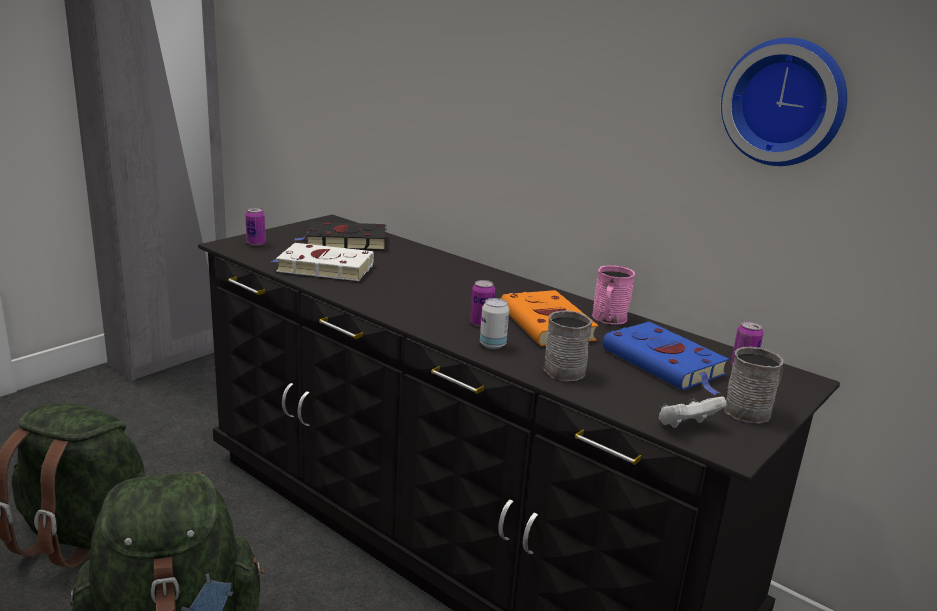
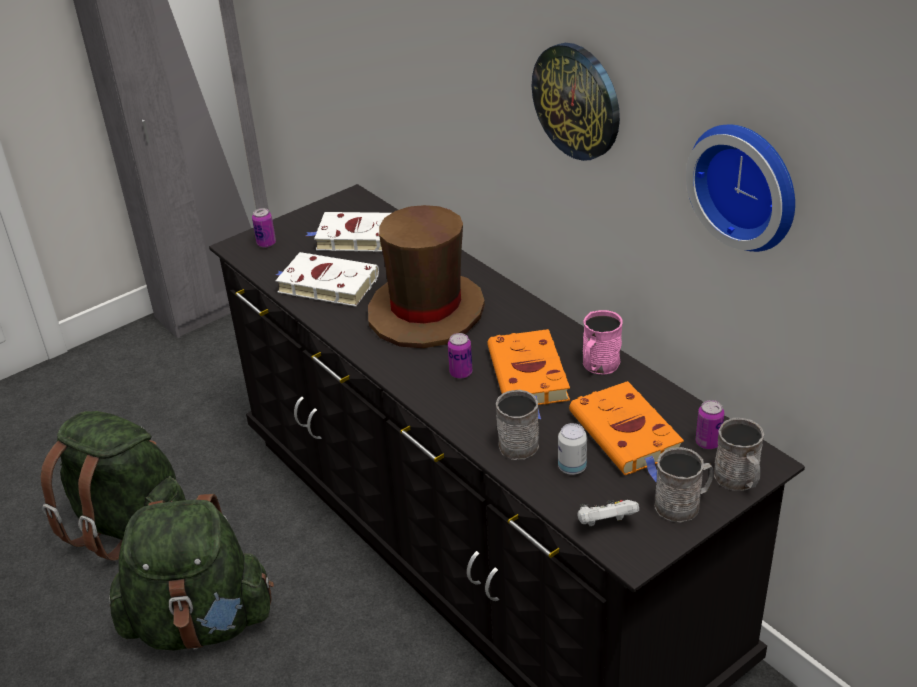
camera: 15 degrees right, 15 degrees up
black book [294,222,387,250] -> white book [306,212,391,252]
can [480,298,509,349] -> can moved to [558,423,587,475]
blue book [602,322,729,395] -> orange book [569,381,684,482]
none -> brown hat [368,205,485,348]
none -> wall clock [532,43,620,161]
none -> grey mug [714,418,764,491]

